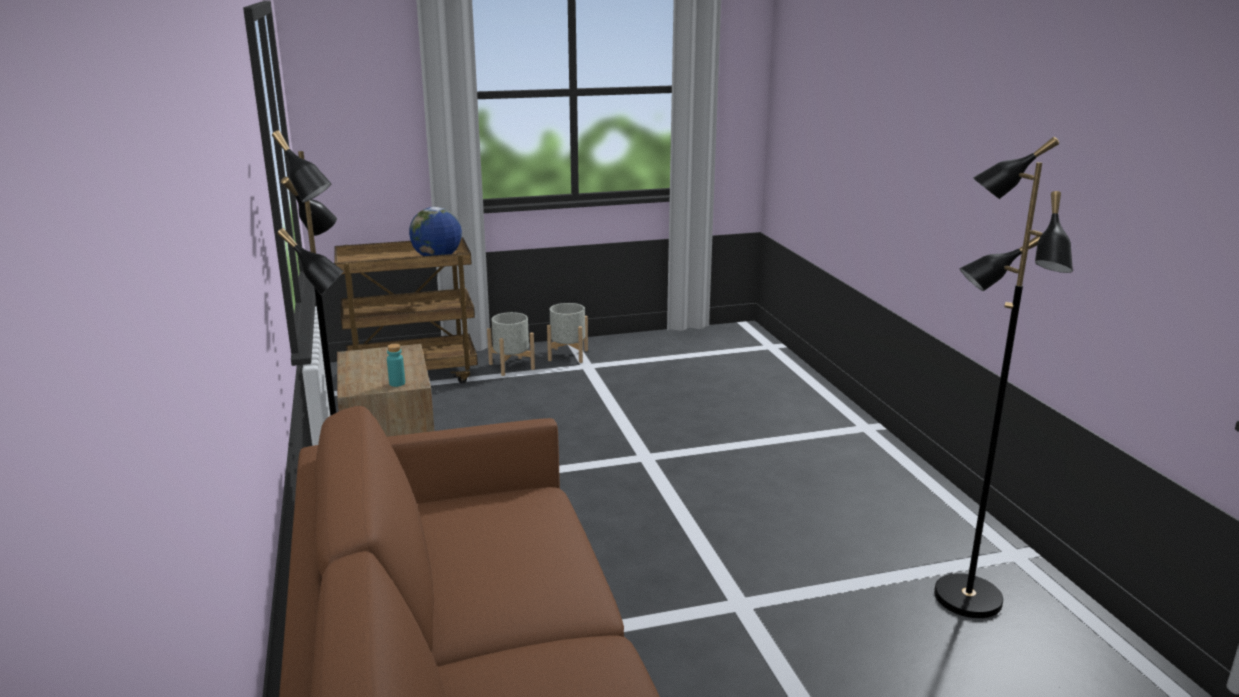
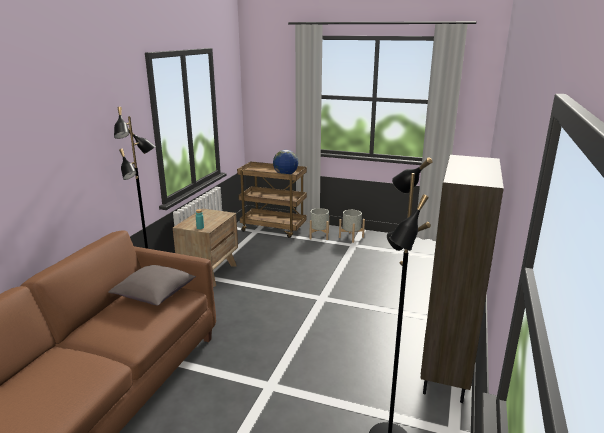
camera: 35 degrees right, 0 degrees up
none -> grey pillow [108,265,196,306]
none -> brown bookcase [421,155,504,403]

